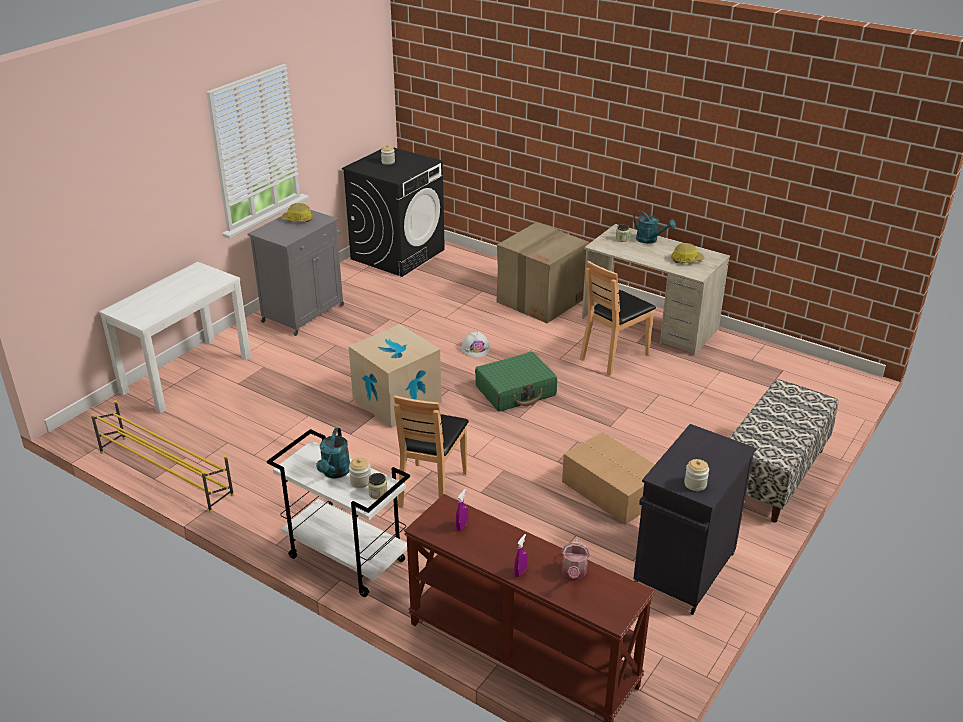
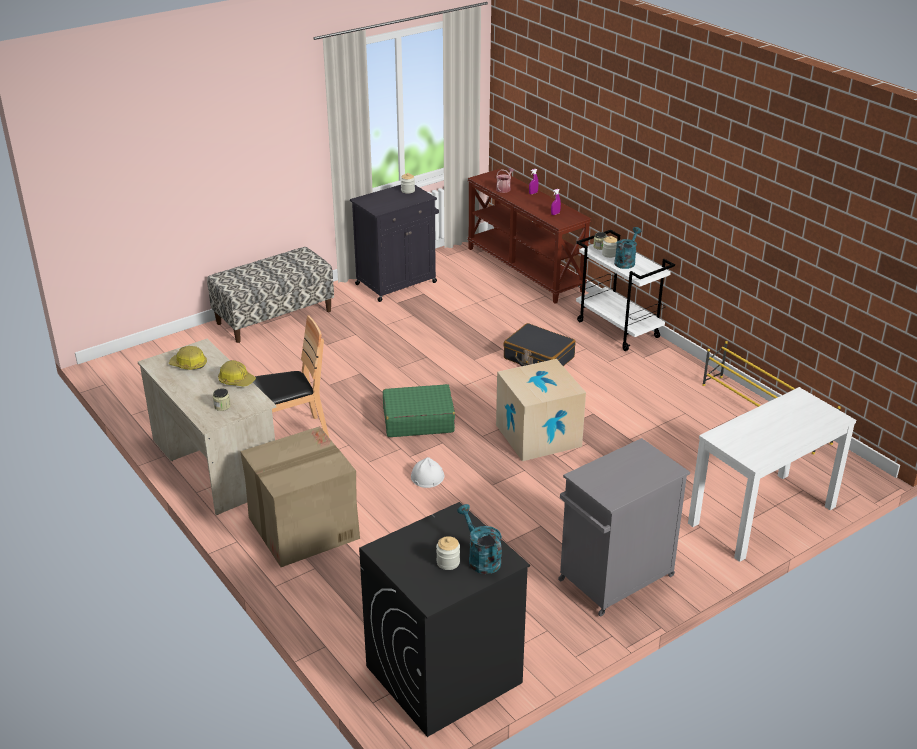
camera: 160 degrees left, 0 degrees up
hard hat [281,203,313,222] -> hard hat moved to [218,360,256,386]
brown chair [394,395,469,508] -> black suitcase [503,323,576,366]
cardboard box [562,432,655,525] -> none
turquoise watering can [633,210,676,244] -> turquoise watering can moved to [457,504,502,574]

